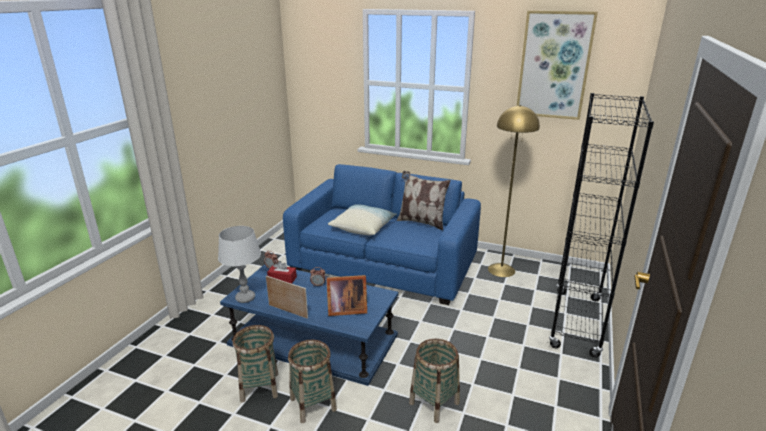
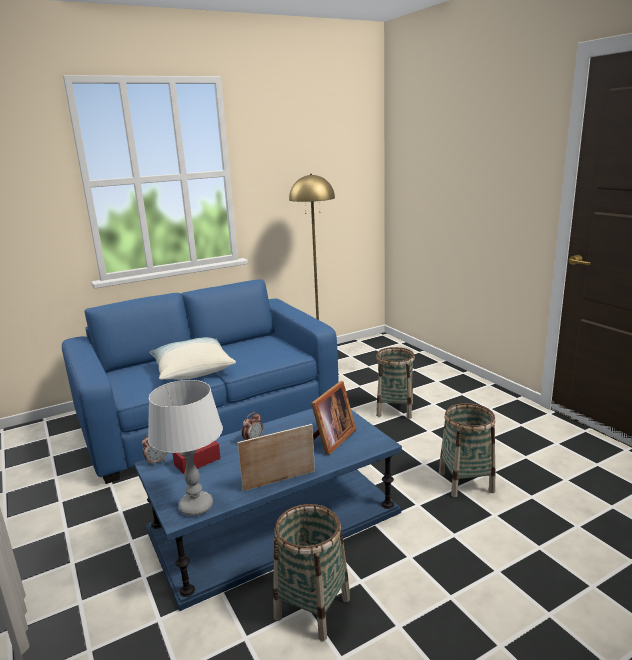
camera: 50 degrees left, 5 degrees down
basket [288,340,337,423] -> basket moved to [376,347,415,419]
pillow [397,171,451,230] -> none
picture [517,10,598,120] -> none
black bookcase [549,93,654,358] -> none

